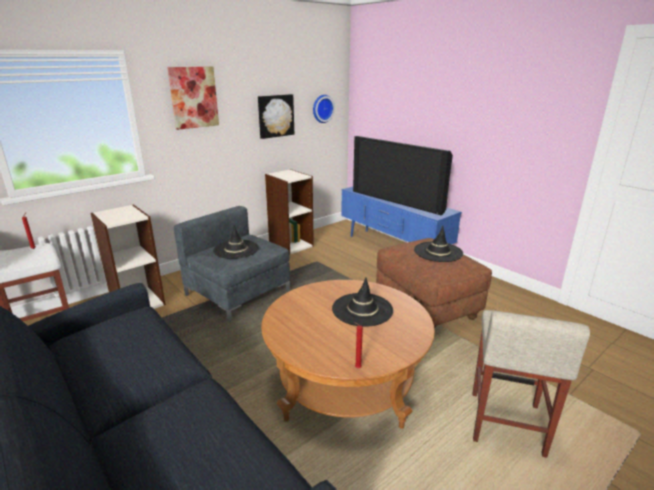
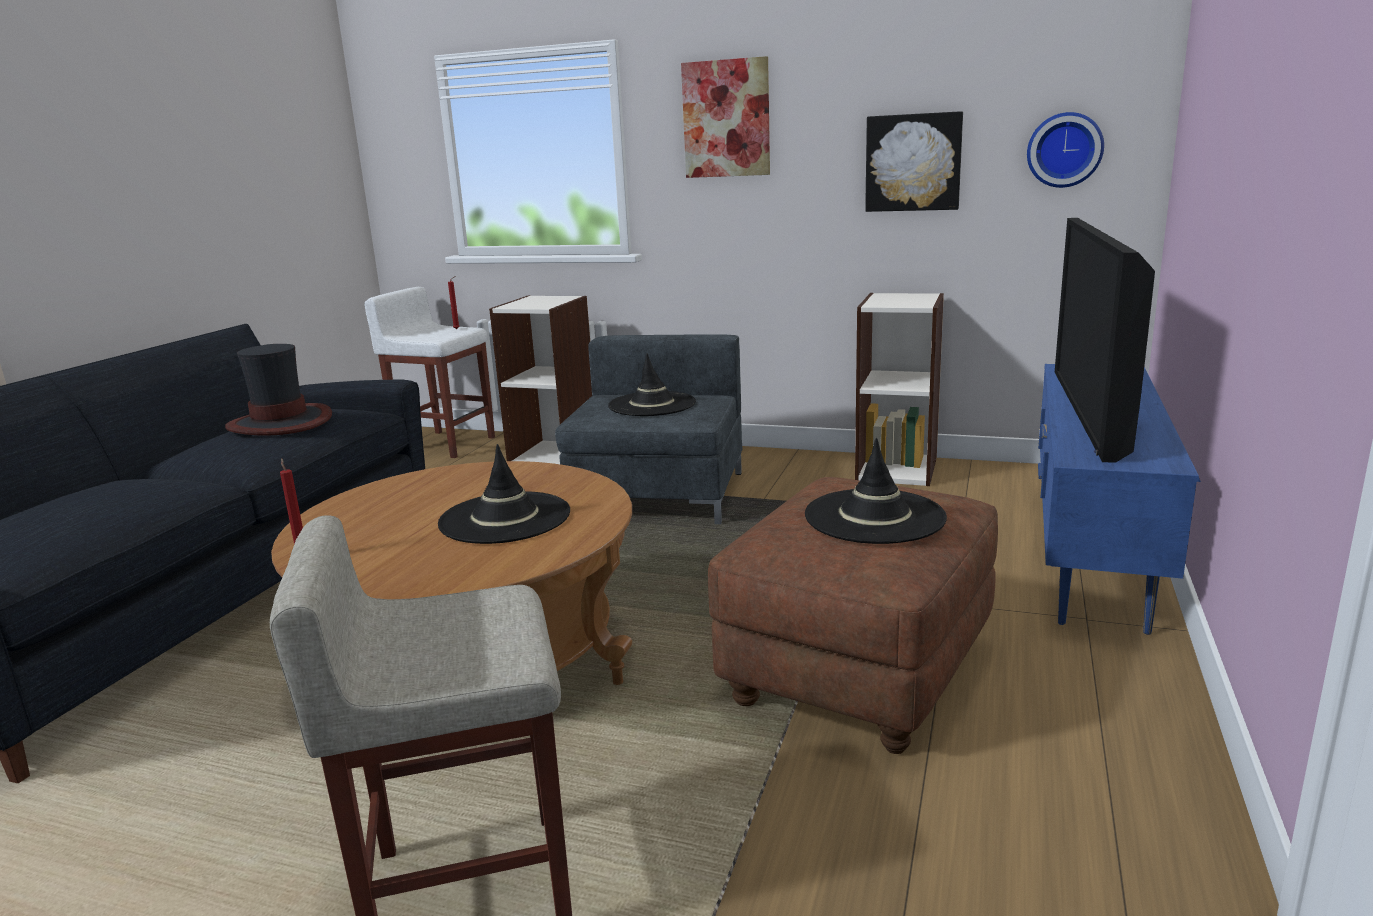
camera: 60 degrees right, 5 degrees down
none -> hat [225,344,332,436]

